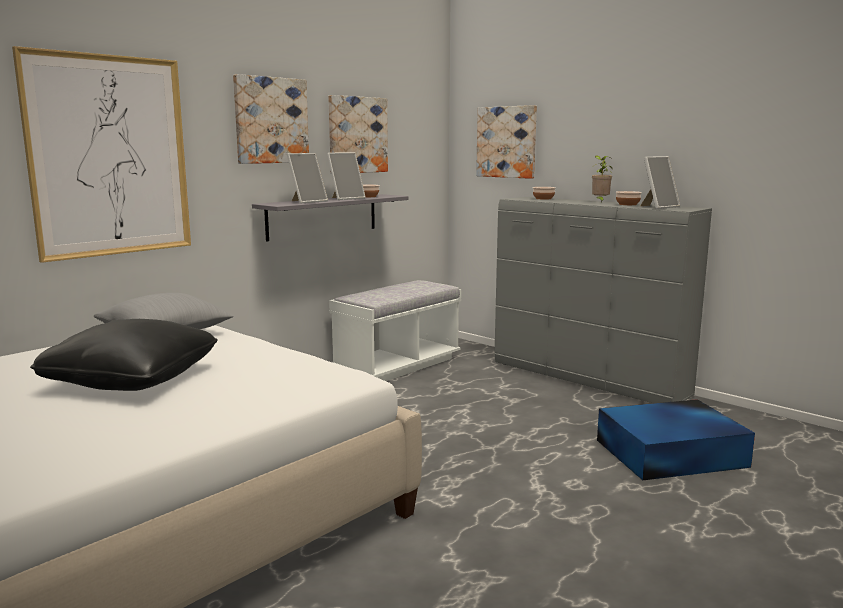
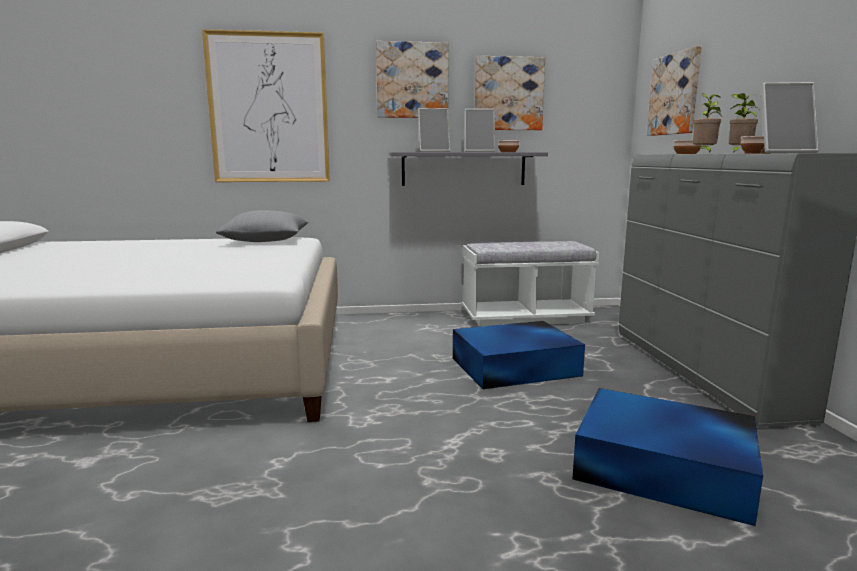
camera: 40 degrees right, 0 degrees up
black pillow [30,319,218,391] -> none
none -> blue storage box [453,321,585,389]
none -> potted plant [693,93,722,153]

